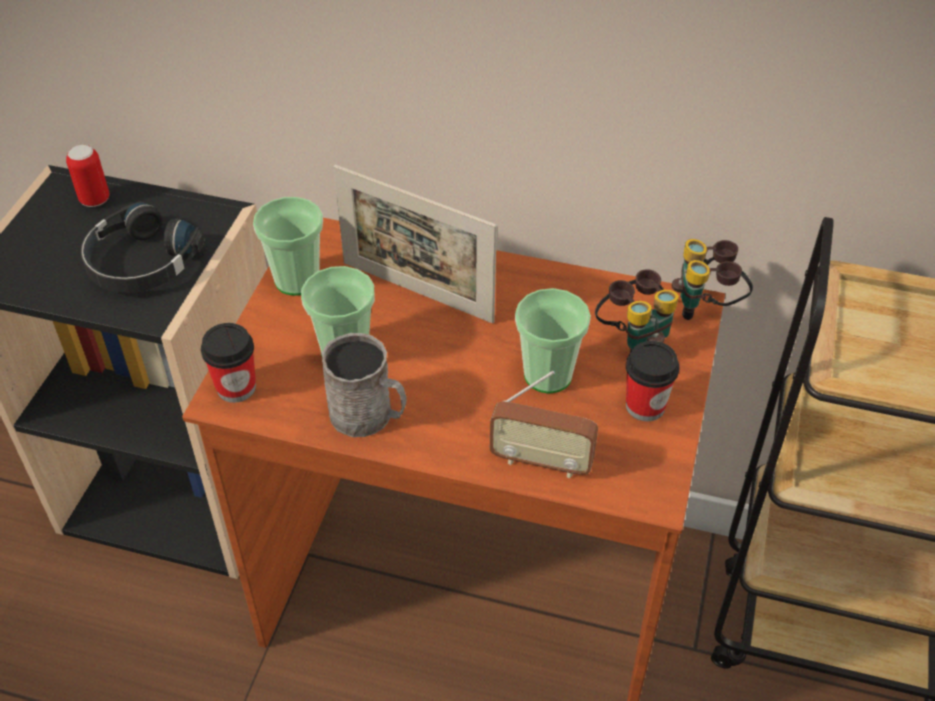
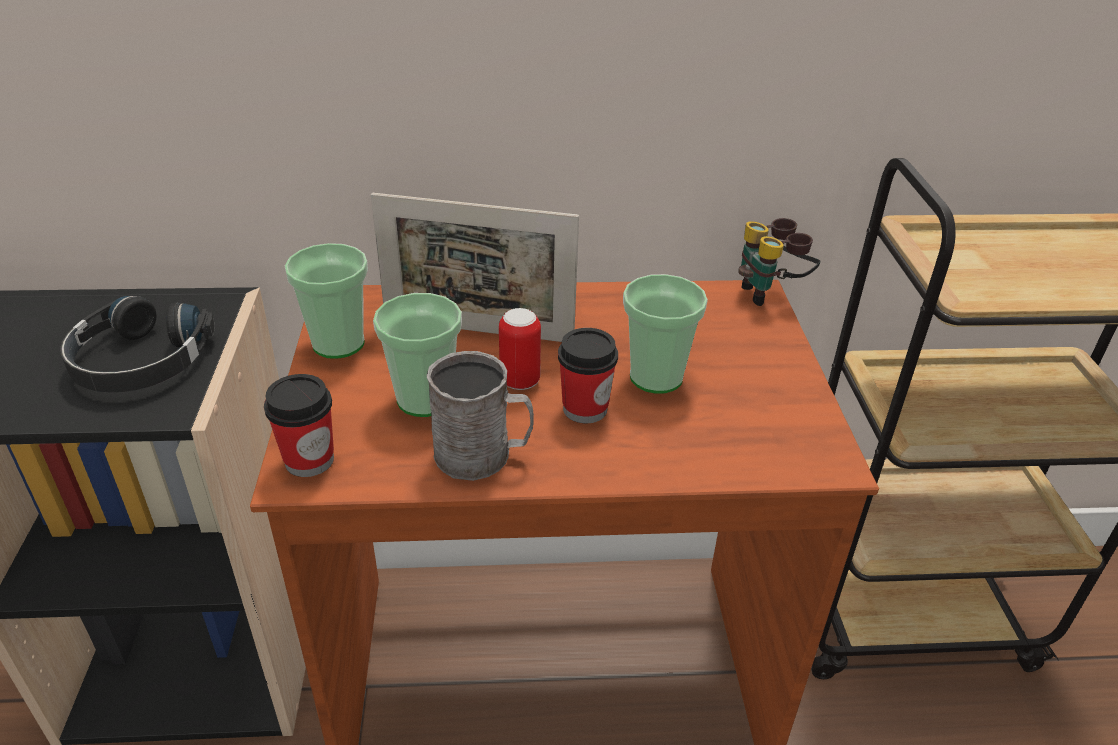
camera: 20 degrees left, 10 degrees down
can [66,145,109,207] -> can moved to [499,308,541,390]
radio [490,371,598,478] -> none
binoculars [595,269,679,353] -> none
cup [626,341,679,421] -> cup moved to [558,328,618,423]

